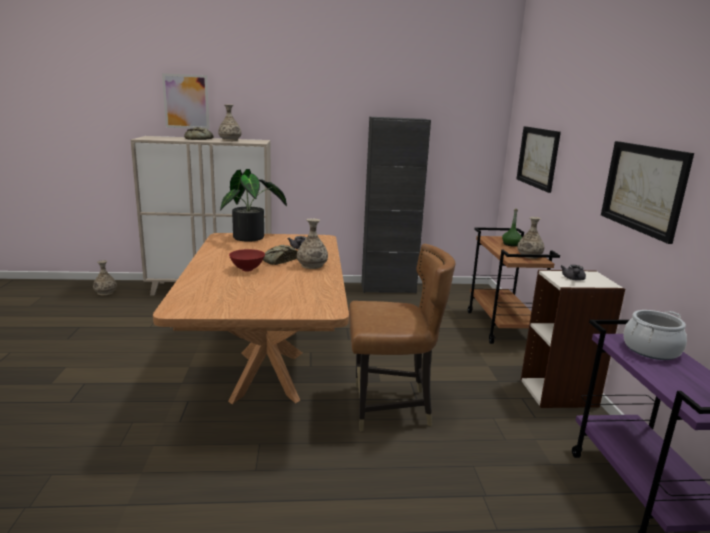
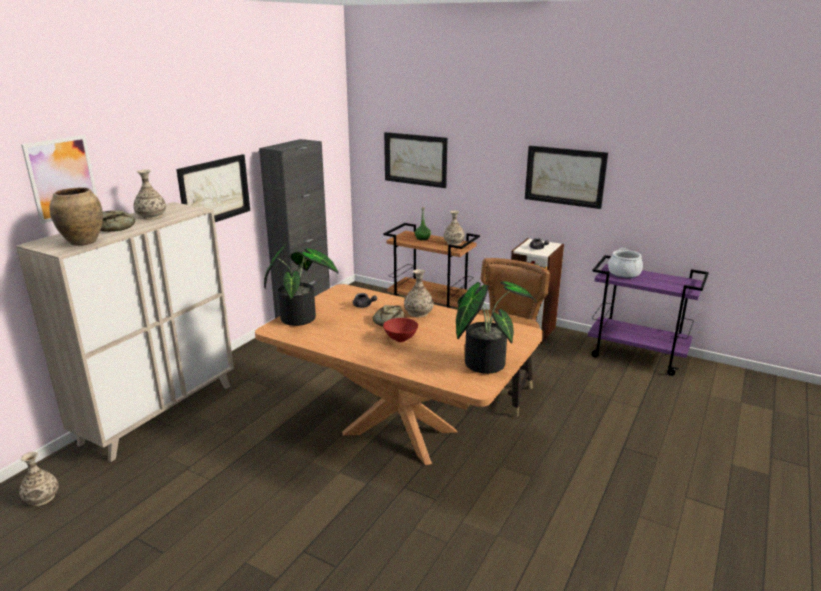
camera: 55 degrees left, 5 degrees up
none -> brown vase [49,187,103,246]
none -> picture [176,154,250,222]
none -> potted plant [456,281,536,374]

